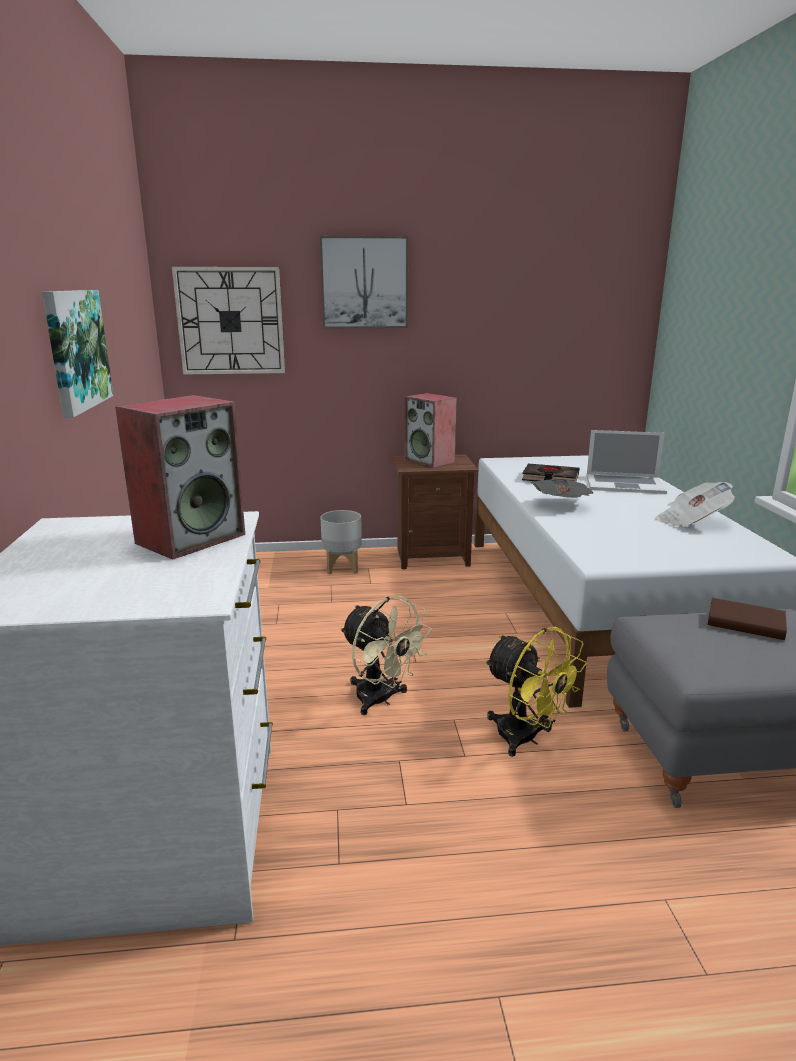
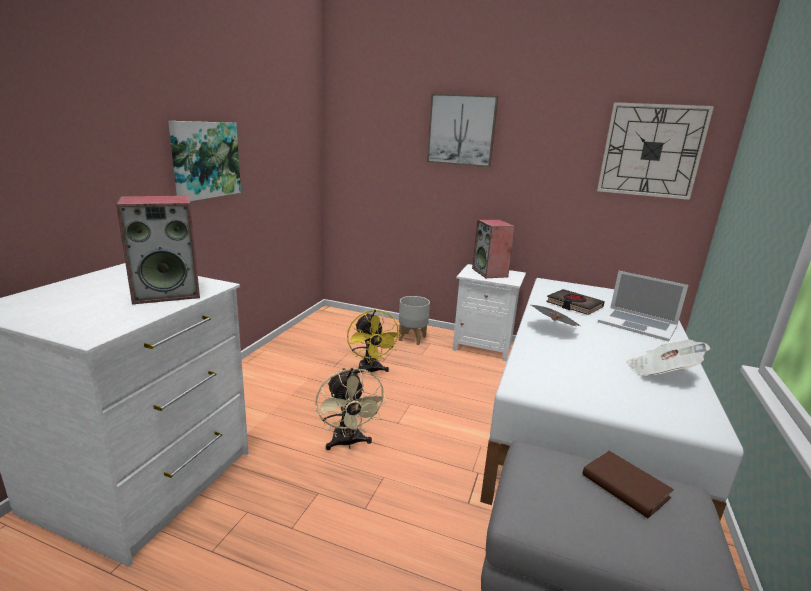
camera: 25 degrees right, 0 degrees up
wall clock [172,267,285,375] -> wall clock moved to [597,102,714,200]
brown nightstand [392,455,478,569] -> white nightstand [453,264,526,362]
yellow fan [485,627,587,757] -> yellow fan moved to [347,310,401,374]

